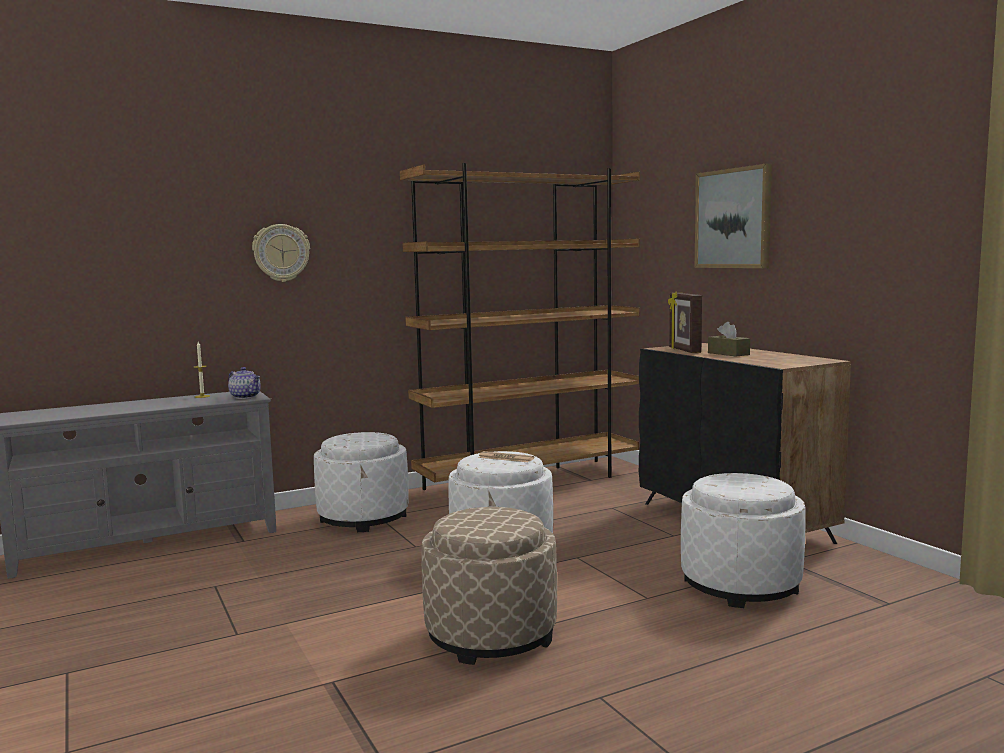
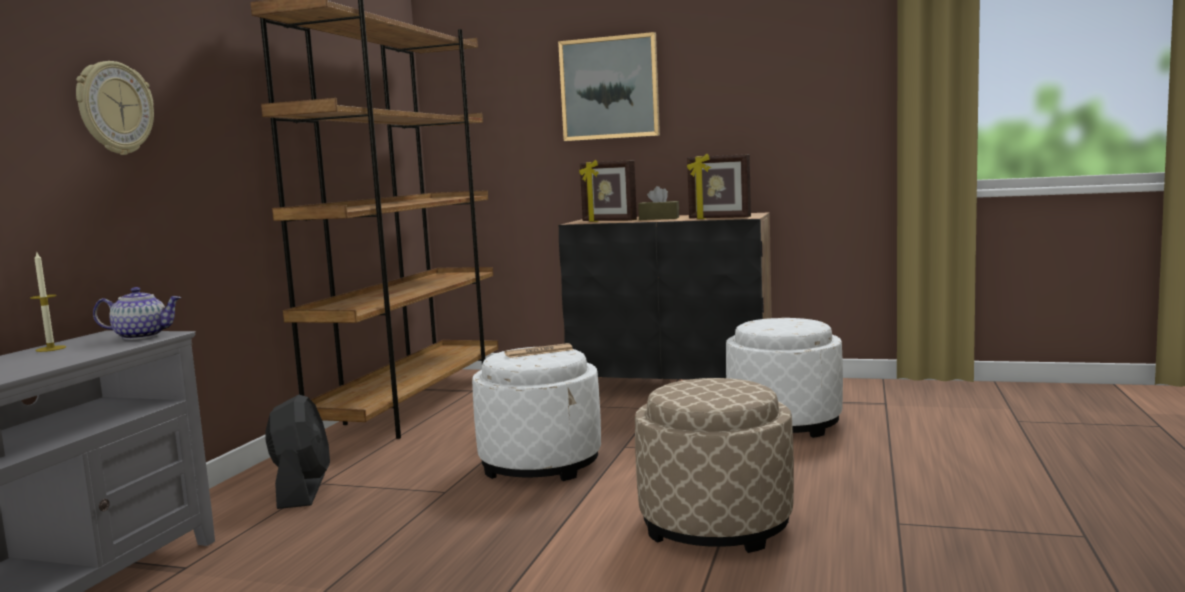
camera: 45 degrees left, 0 degrees up
white ottoman [314,432,409,532] -> black fan [265,394,330,509]
none -> picture frame [687,154,751,219]

